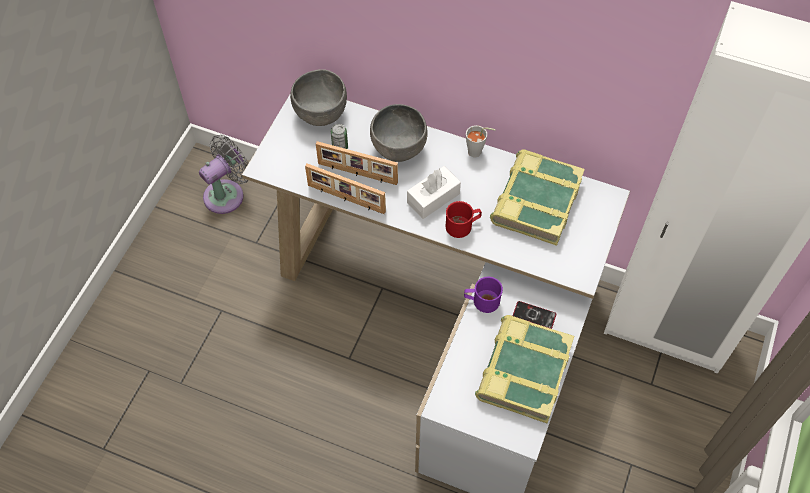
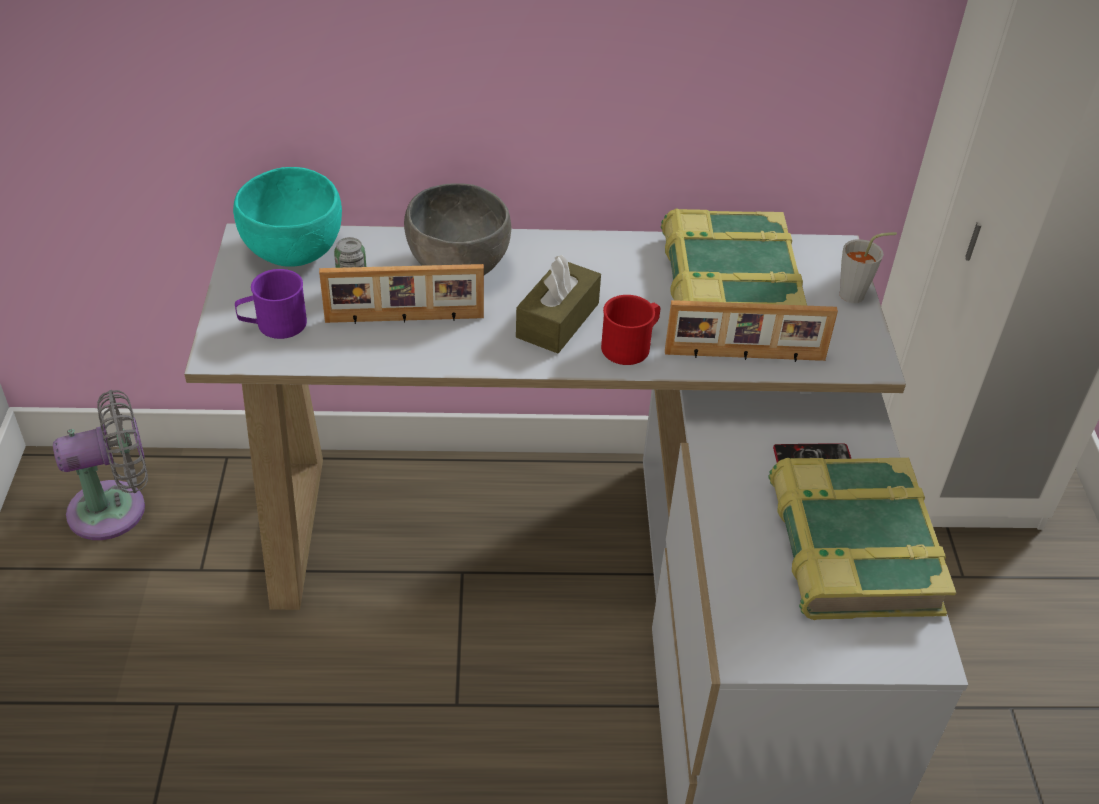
camera: 25 degrees left, 15 degrees down
grey fan [199,135,248,214] -> grey fan turned 45 degrees clockwise [53,390,148,540]
grey bowl [290,69,347,126] -> turquoise bowl [233,167,342,266]
picture frame [305,163,386,214] -> picture frame moved to [665,300,838,362]
white tissue box [407,166,461,219] -> brown tissue box [516,255,601,353]
purple mug [464,277,503,313] -> purple mug moved to [235,269,307,339]
grey cup [466,125,496,157] -> grey cup moved to [840,232,897,303]

